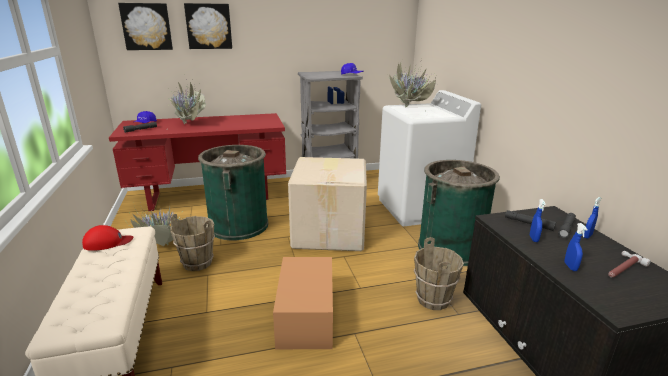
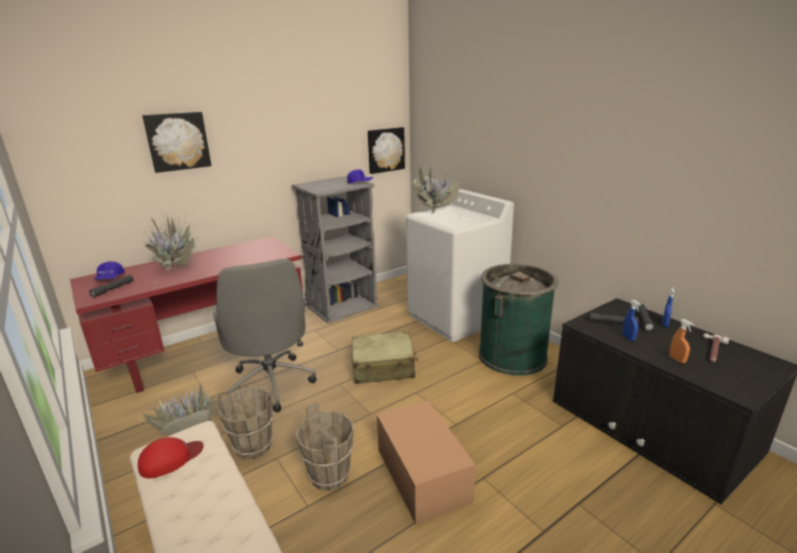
camera: 20 degrees left, 0 degrees up
picture [118,3,173,50] -> picture moved to [368,127,405,174]
green trash can [198,145,268,240] -> grey office chair [214,259,317,412]
cardboard box [288,157,367,251] -> beige suitcase [352,331,418,384]
brown bucket [414,237,464,310] -> brown bucket moved to [295,403,354,491]
blue spray bottle [564,223,588,271] -> orange spray bottle [669,319,694,364]

